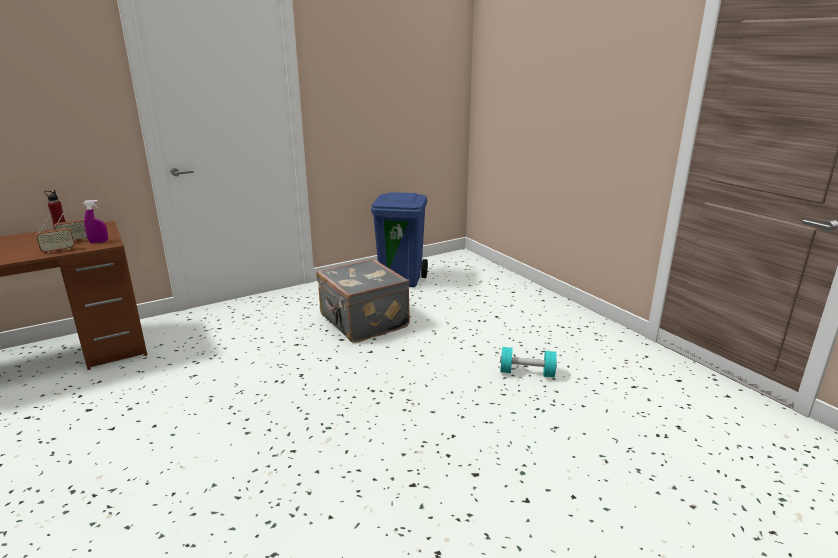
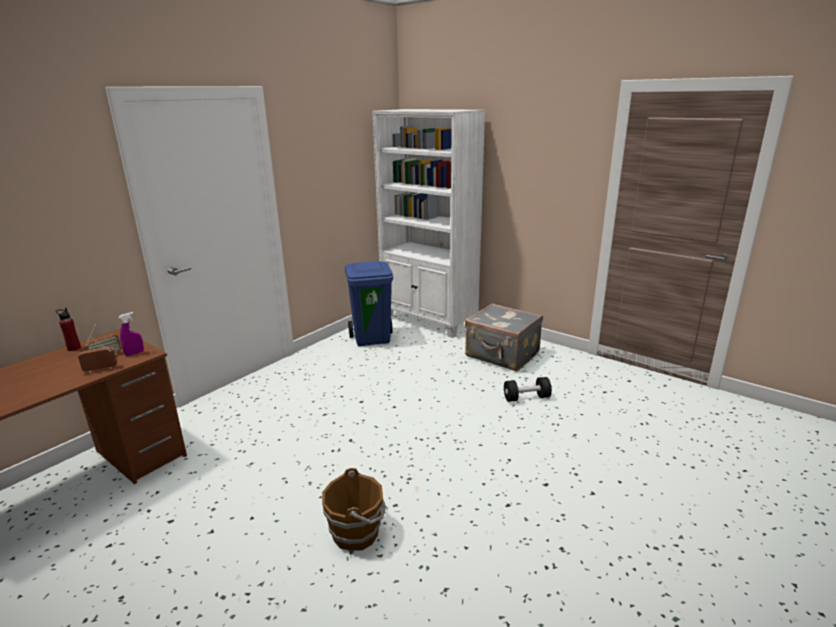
camera: 20 degrees left, 0 degrees up
radio [36,215,75,253] -> radio turned 150 degrees counterclockwise [78,337,117,373]
grey suitcase [316,259,410,343] -> grey suitcase moved to [465,303,543,371]
turquoise dumbbell [500,347,557,378] -> black dumbbell [504,377,552,402]
none -> brown bucket [322,468,386,551]
none -> white bookcase [372,109,485,338]

